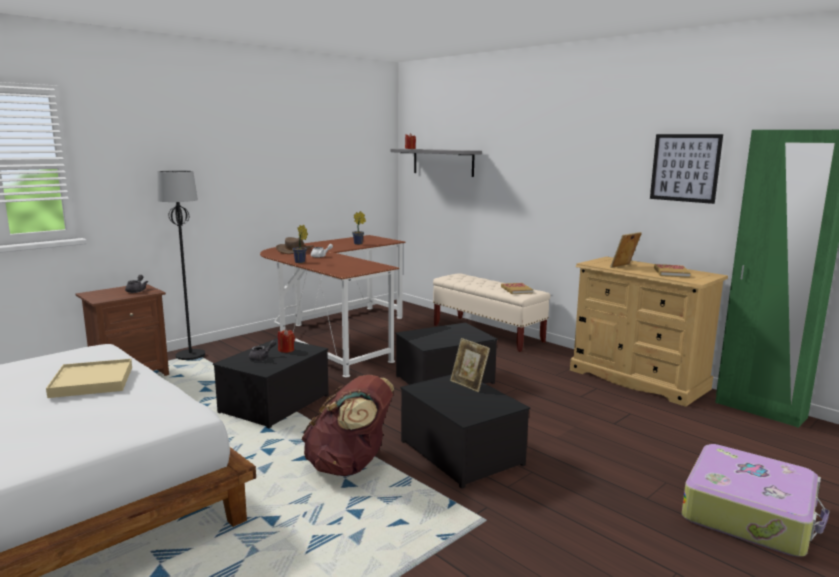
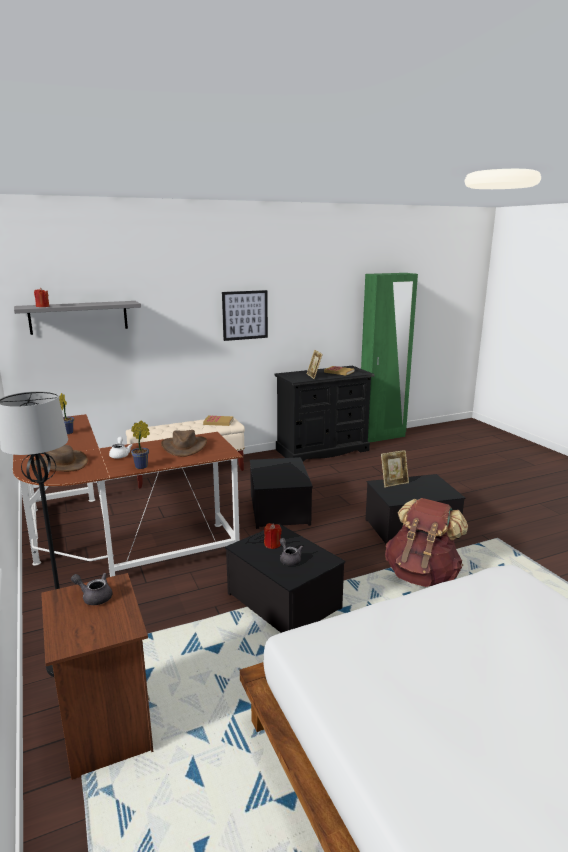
camera: 70 degrees left, 5 degrees up
beige tray [46,359,132,398] -> none
beige dresser [570,257,728,407] -> black dresser [275,366,374,462]
picture [650,134,723,204] -> picture moved to [222,290,268,341]
suitcase [682,444,830,557] -> none
none -> brown hat [161,430,207,457]

